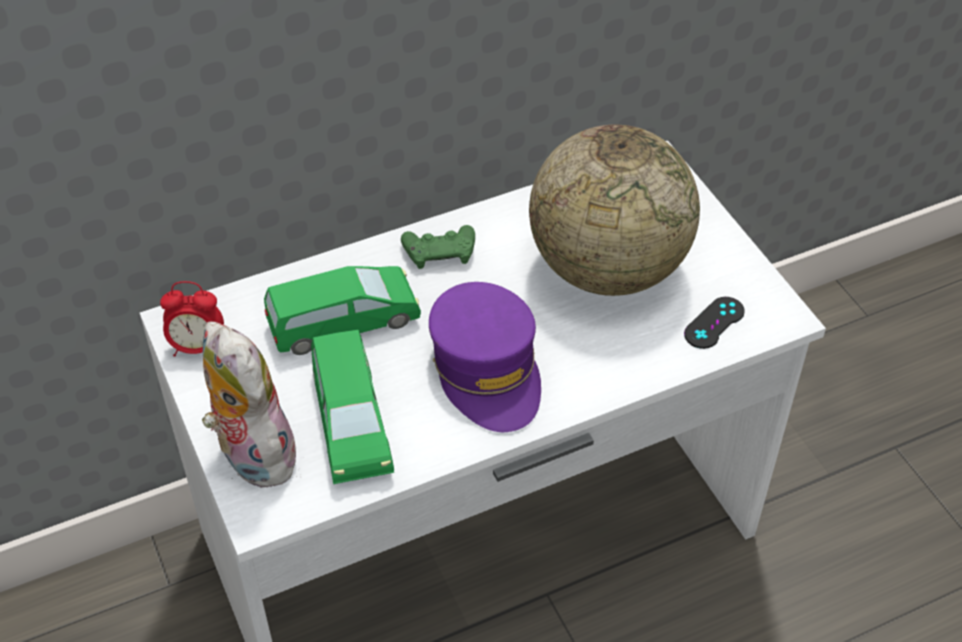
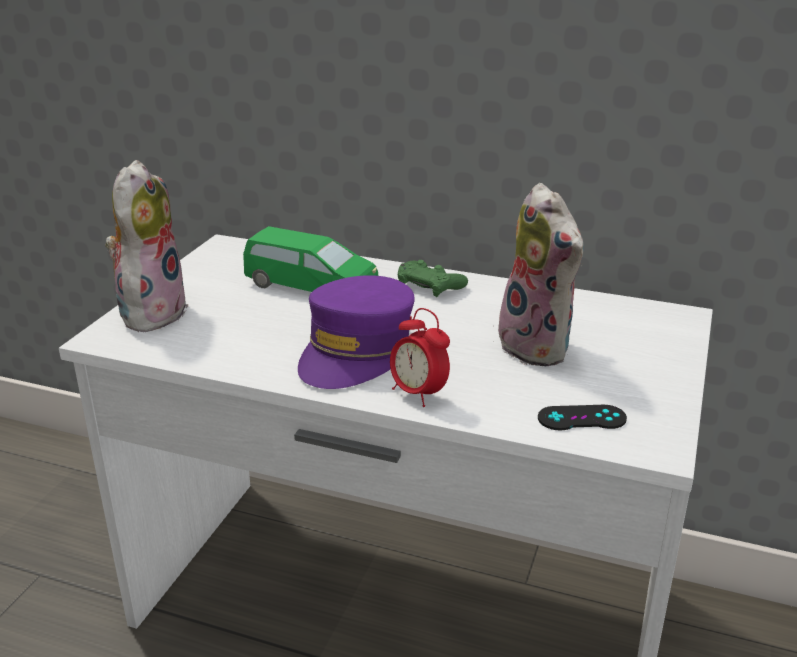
camera: 45 degrees right, 20 degrees down
alarm clock [160,281,224,357] -> alarm clock moved to [390,308,450,407]
green toy car [311,330,394,484] -> none
globe [529,124,700,296] -> plush toy [498,183,584,366]

